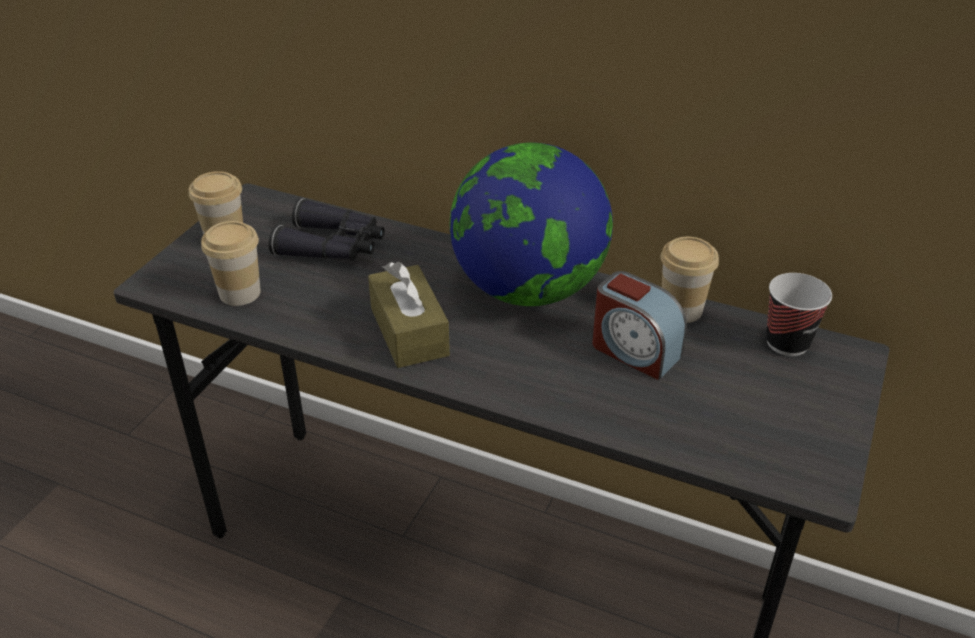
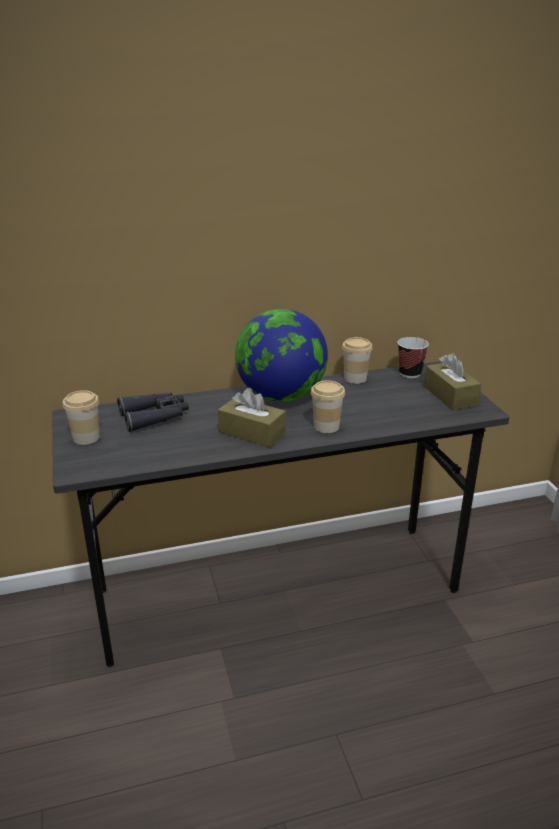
camera: 40 degrees left, 10 degrees down
cup [201,221,261,306] -> cup moved to [311,380,345,433]
alarm clock [592,271,687,380] -> none
none -> brown tissue box [424,353,481,410]

